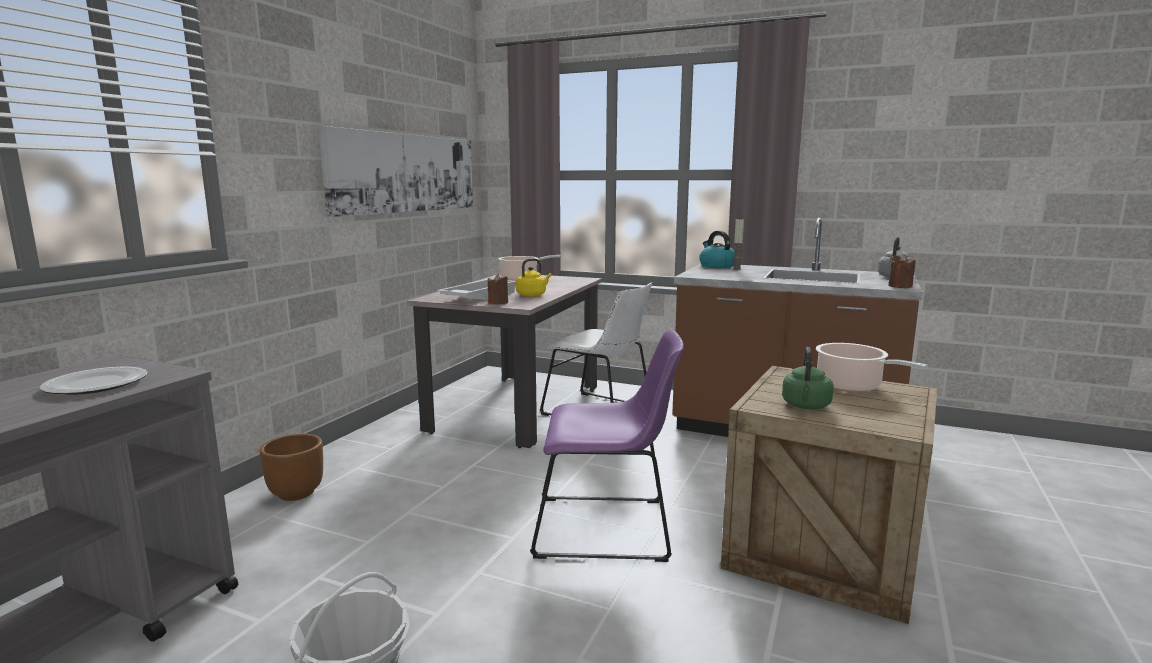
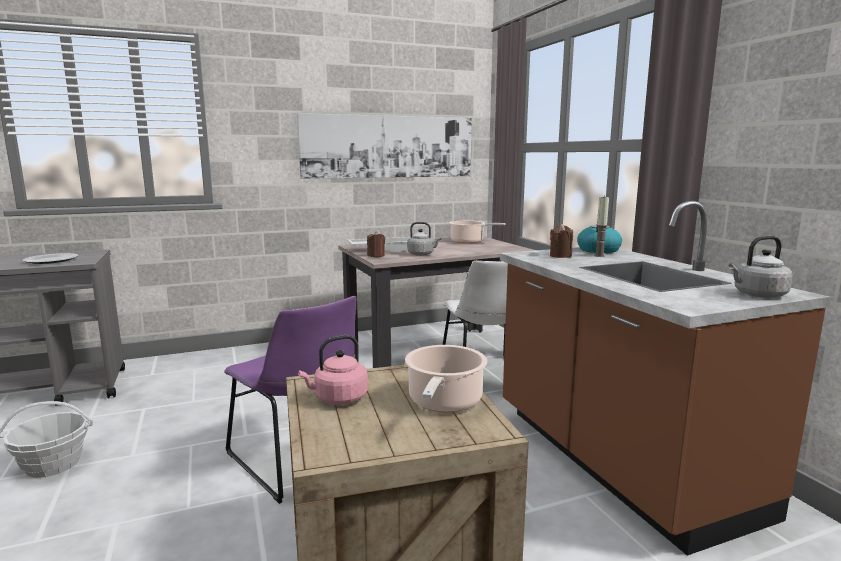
camera: 45 degrees right, 0 degrees up
brown planter [260,434,323,501] -> none
yellow kettle [516,259,552,297] -> grey kettle [407,222,441,256]
green kettle [782,347,834,409] -> pink kettle [298,335,368,405]
brown candle [888,254,916,288] -> brown candle moved to [550,224,573,258]

